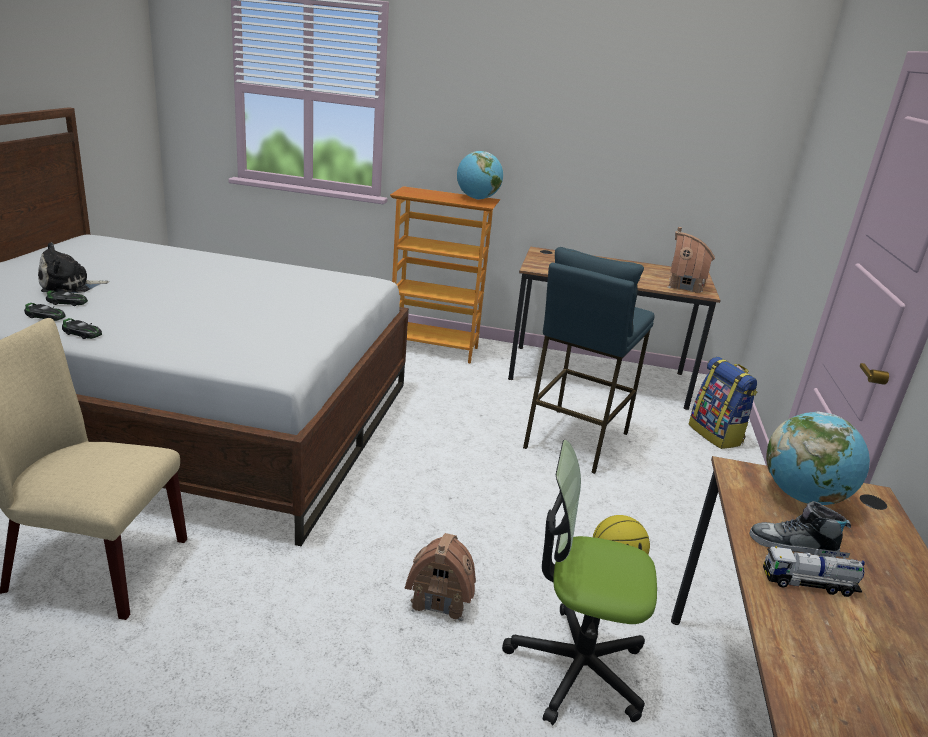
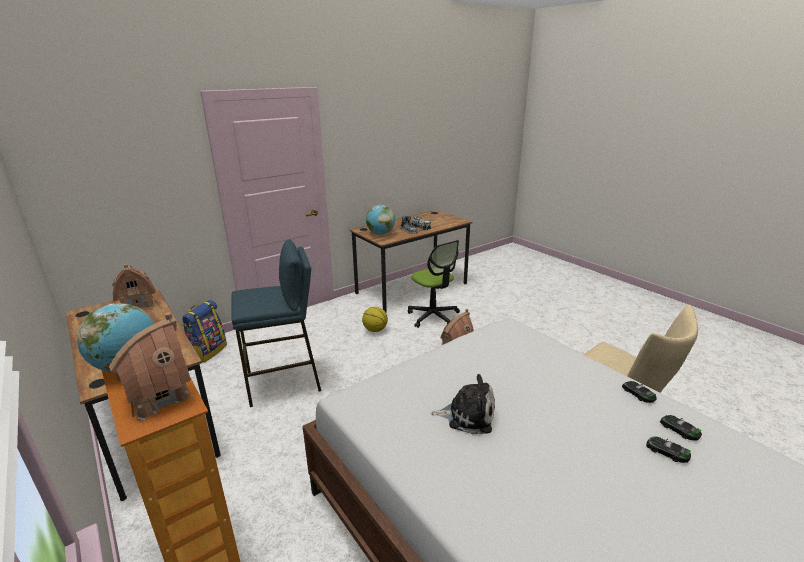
camera: 135 degrees left, 0 degrees up
plush toy [38,242,110,293] -> plush toy moved to [431,374,495,434]
none -> toy house [109,312,193,421]

